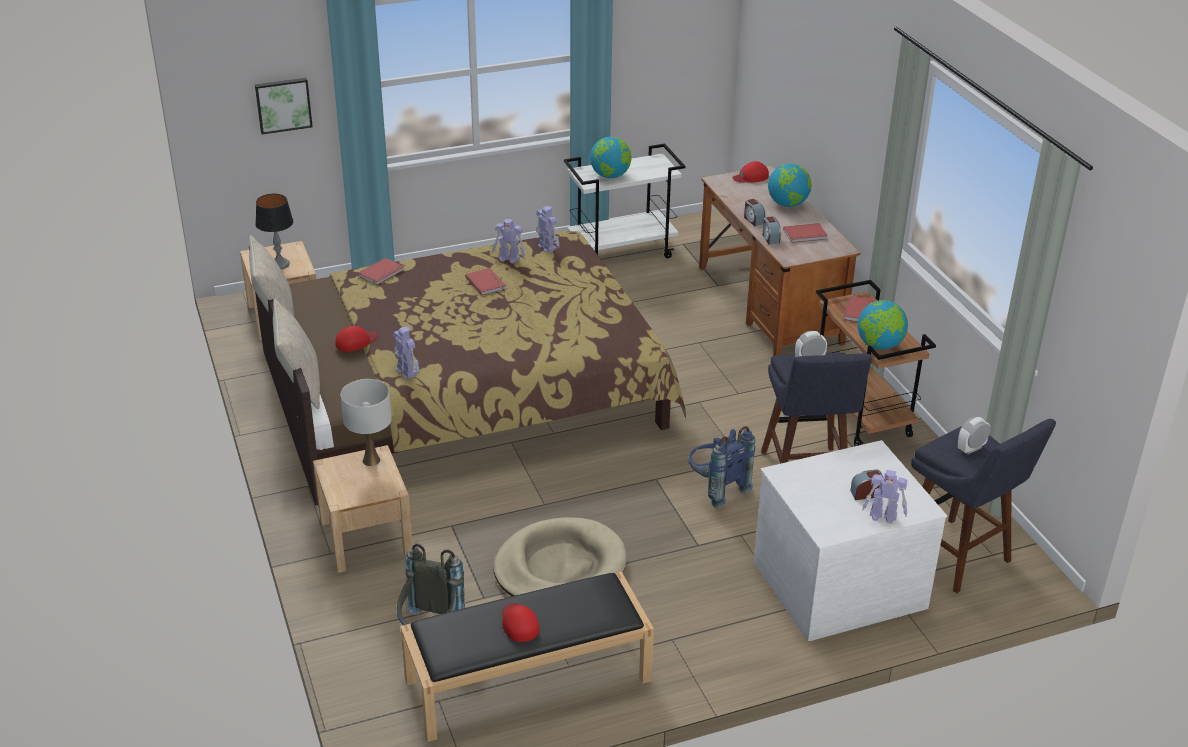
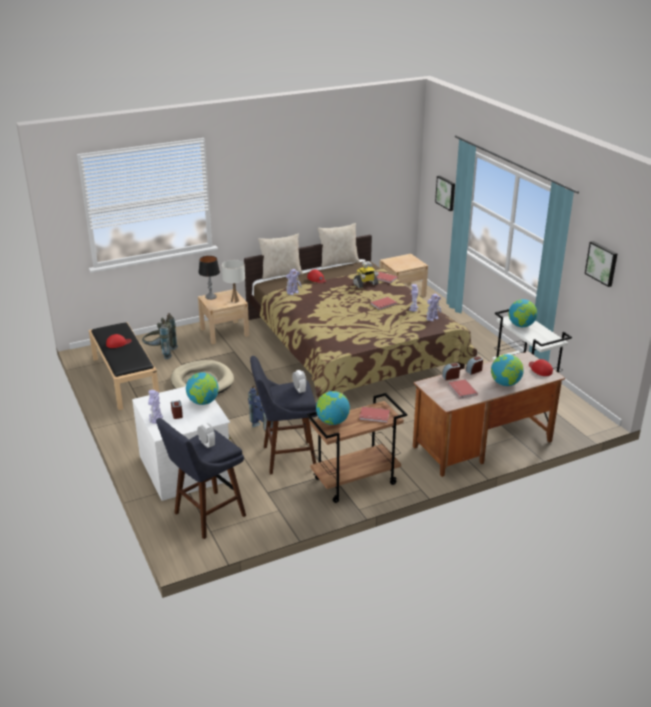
camera: 85 degrees right, 5 degrees down
table lamp [255,194,294,270] -> table lamp moved to [198,256,220,300]
none -> globe [186,372,219,405]
none -> toy robot [353,261,379,288]
none -> picture [585,241,618,287]

